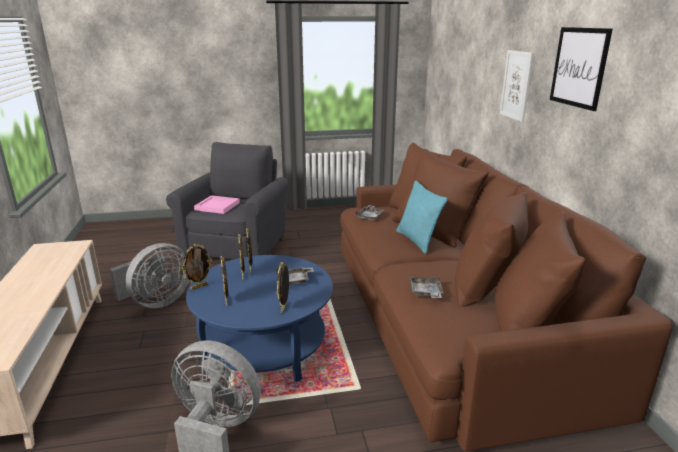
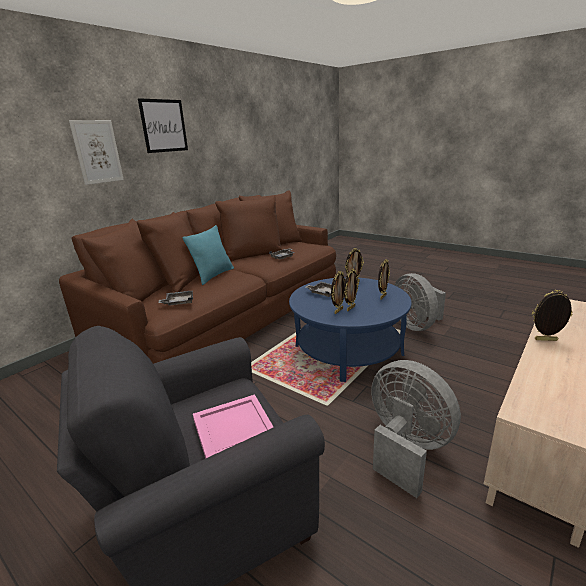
camera: 130 degrees left, 0 degrees up
grey fan [109,243,190,308] -> grey fan turned 45 degrees clockwise [371,360,461,498]
picture frame [182,244,212,290] -> picture frame moved to [532,290,572,341]

